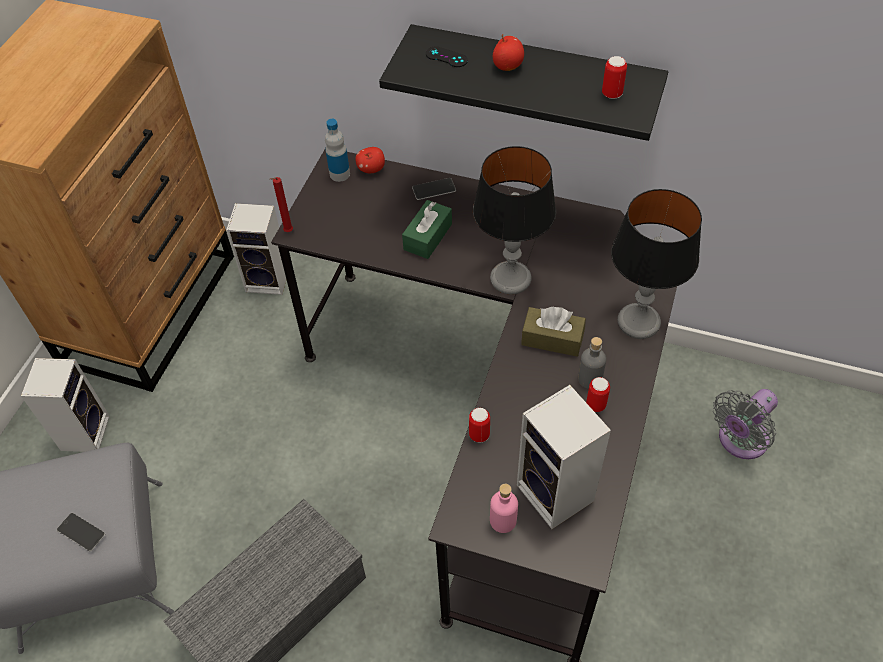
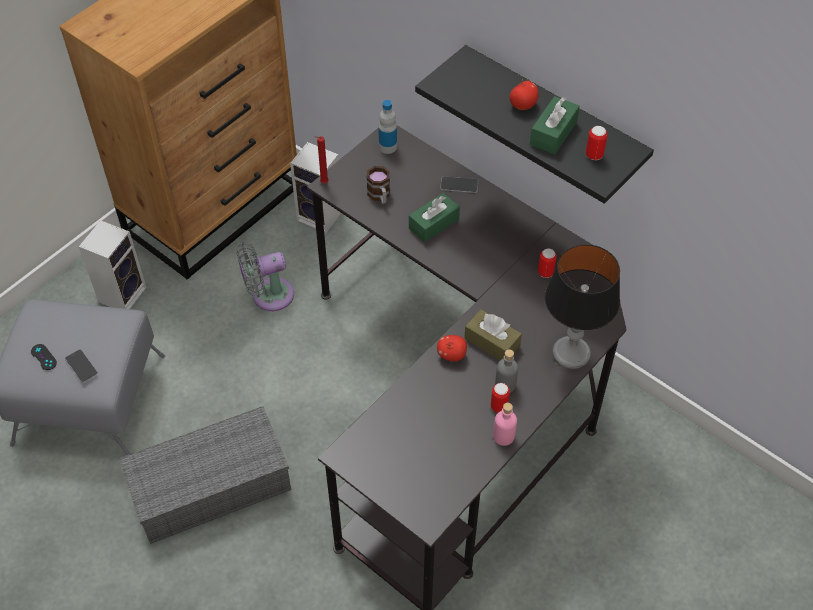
camera: 20 degrees right, 0 degrees up
apple [355,147,385,173] -> apple moved to [437,335,467,361]
black game controller [426,46,468,67] -> black game controller moved to [31,344,57,370]
can [469,408,490,443] -> can moved to [538,248,557,278]
table lamp [473,146,556,295] -> none
pink bottle [490,484,518,533] -> pink bottle moved to [493,403,517,446]
speaker [517,385,611,529] -> none
grey fan [713,389,778,459] -> grey fan moved to [236,242,294,311]
none -> mug [366,166,390,204]
none -> green tissue box [530,96,580,154]

